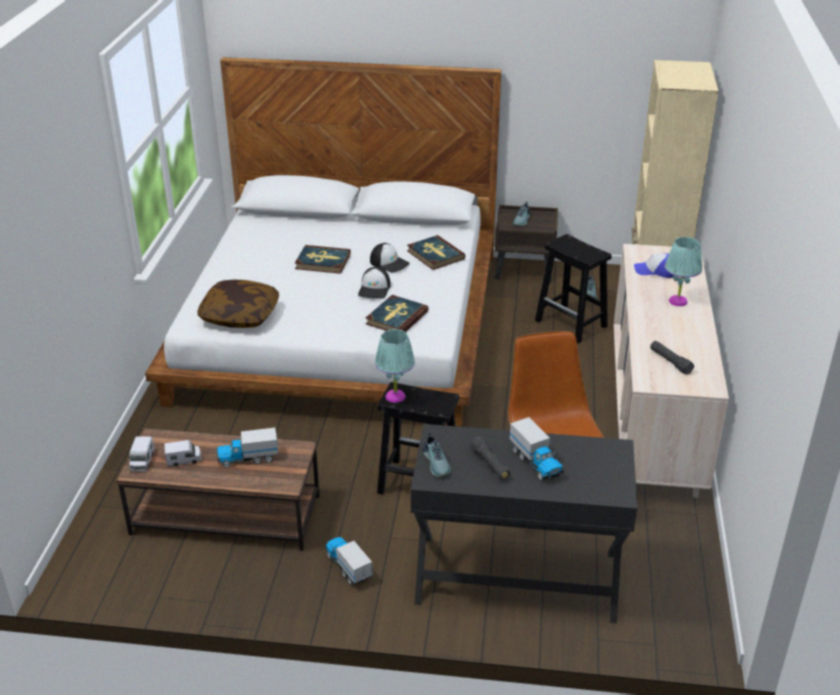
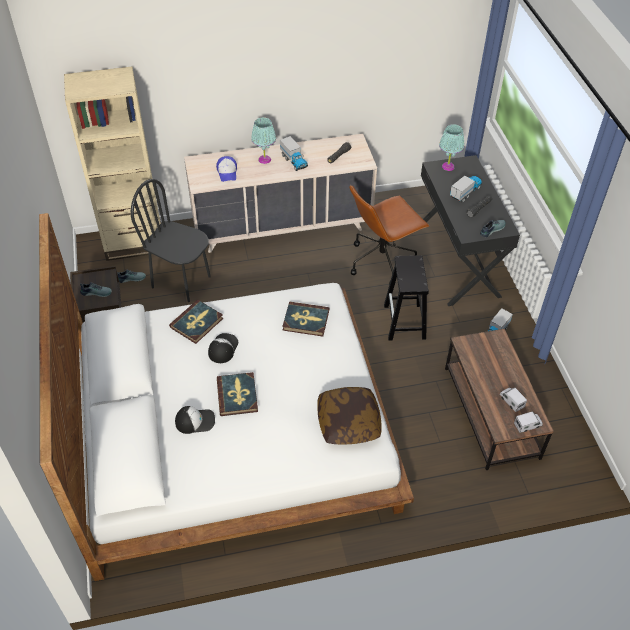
camera: 110 degrees left, 15 degrees up
toy truck [217,428,278,468] -> toy truck moved to [280,136,308,171]
cap [358,267,391,299] -> cap moved to [175,406,215,434]
turquoise table lamp [375,329,415,403] -> turquoise table lamp moved to [439,124,464,171]
black stool [535,234,612,344] -> black chair [131,179,211,302]

